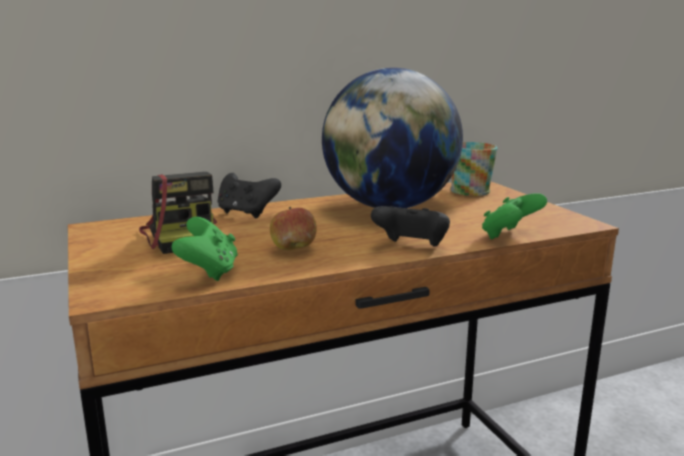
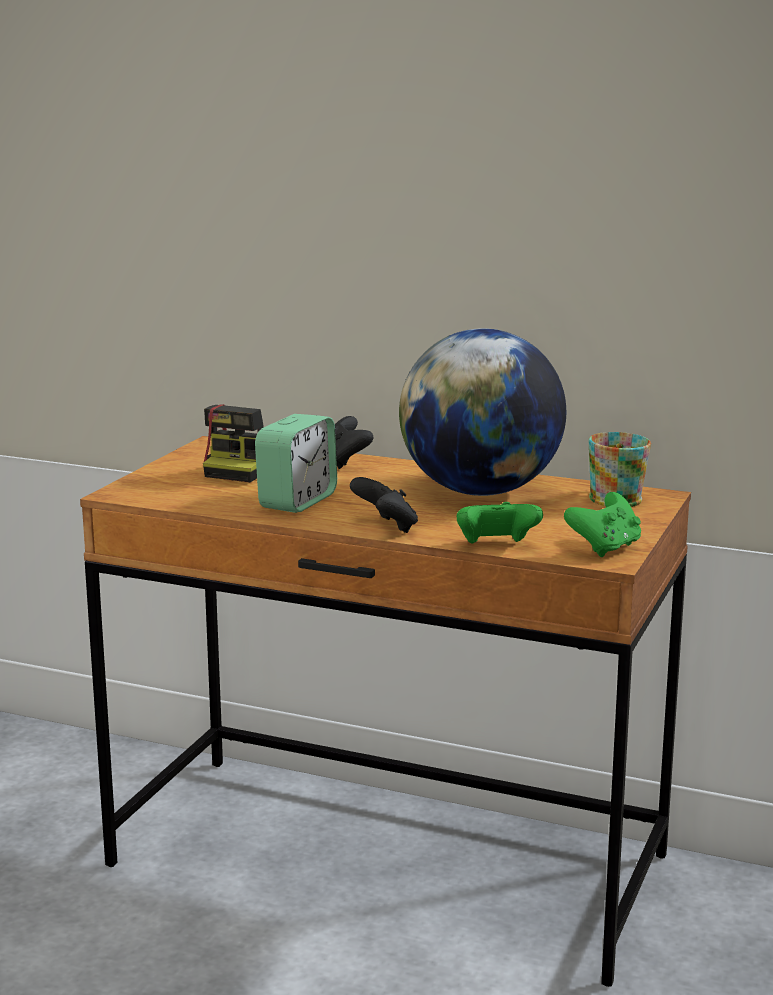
camera: 45 degrees right, 0 degrees up
green game controller [172,217,238,281] -> green game controller moved to [564,492,641,557]
apple [270,207,317,250] -> alarm clock [255,414,337,513]

